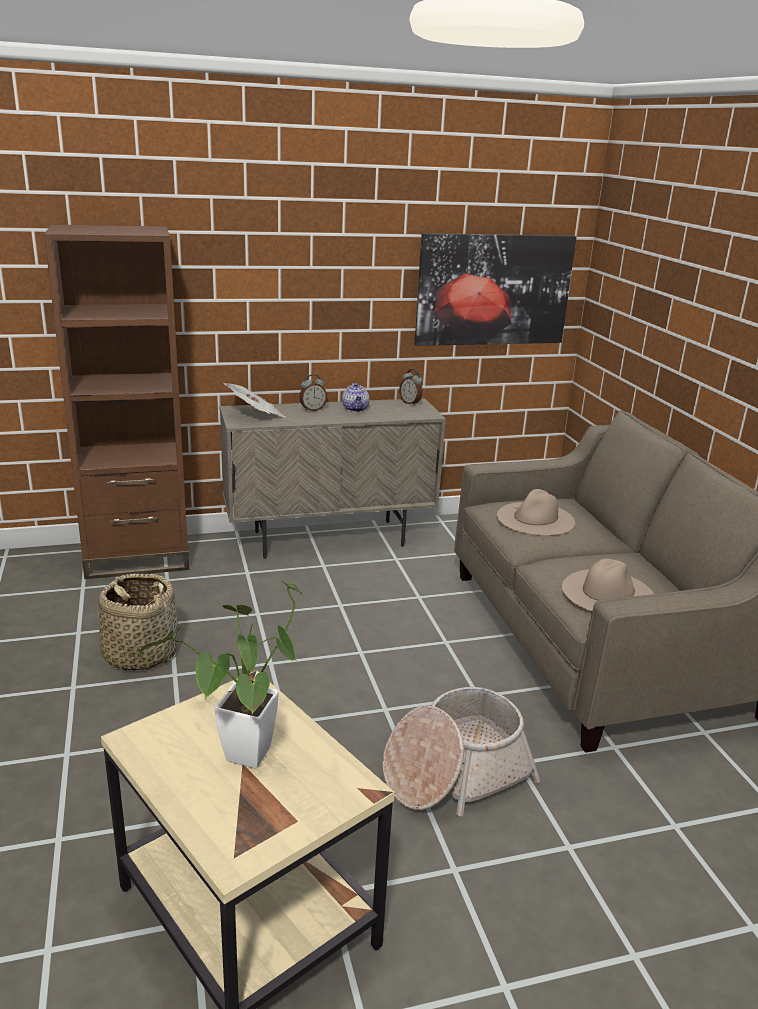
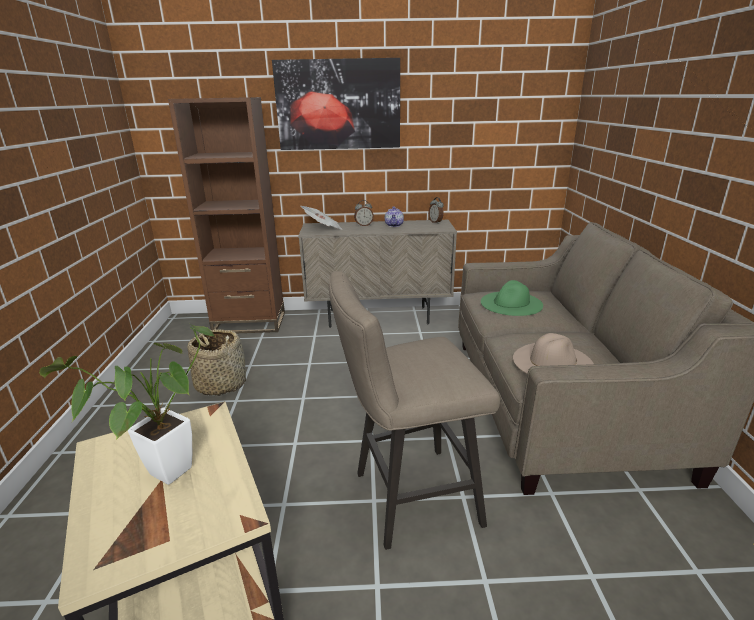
camera: 15 degrees right, 0 degrees up
basket [383,687,540,816] -> beige stool [329,271,500,550]
picture [414,233,576,346] -> picture moved to [272,58,400,150]
beige hat [497,489,575,536] -> green hat [481,280,543,316]

